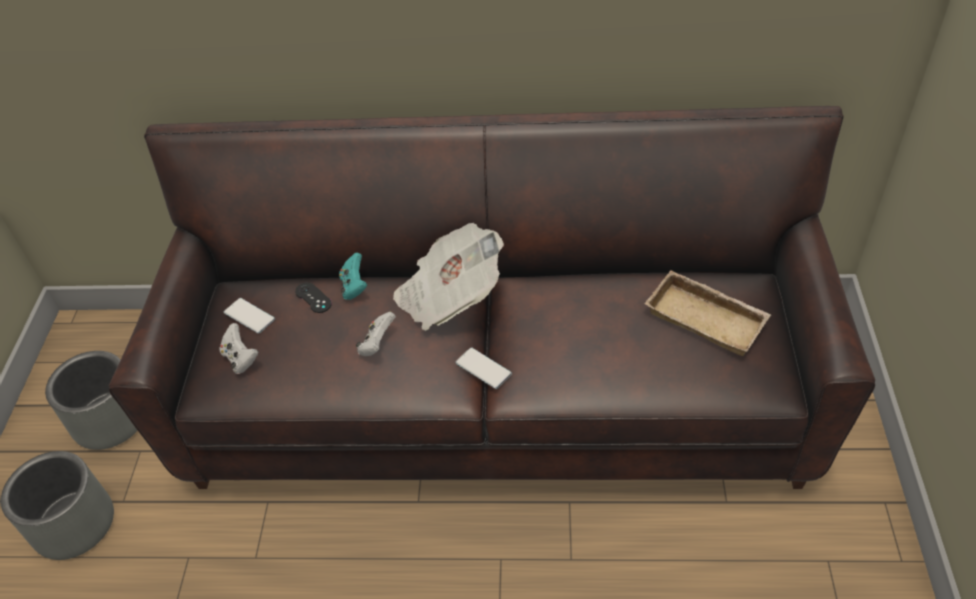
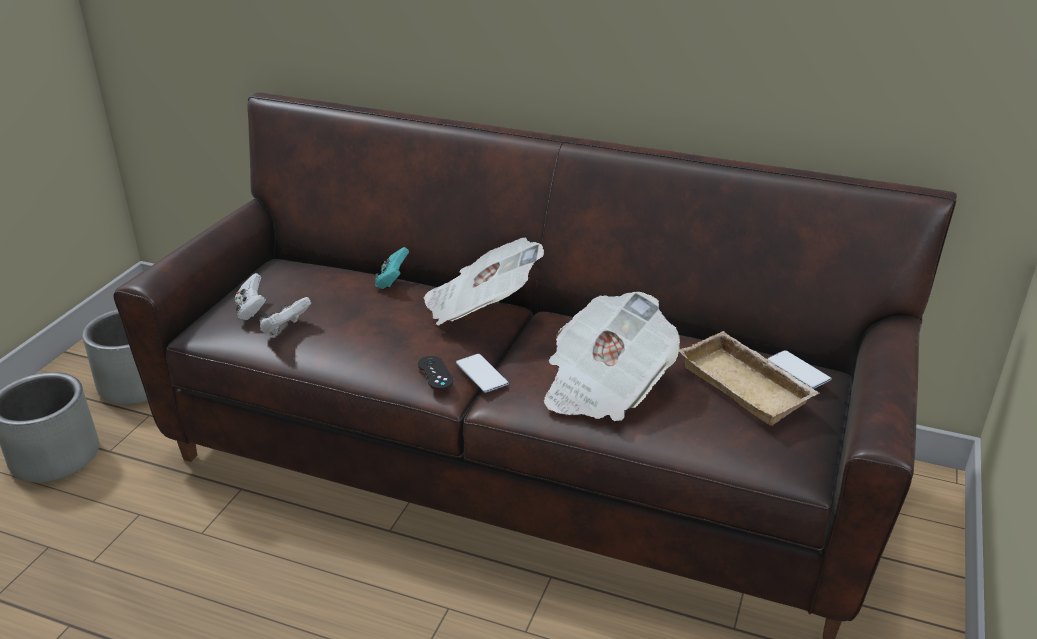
camera: 15 degrees right, 15 degrees down
phone [224,298,275,334] -> phone moved to [767,350,832,389]
black game controller [295,282,332,313] -> black game controller moved to [418,356,454,389]
white game controller [356,312,396,356] -> white game controller moved to [259,297,311,335]
none -> newspaper [544,292,680,421]

